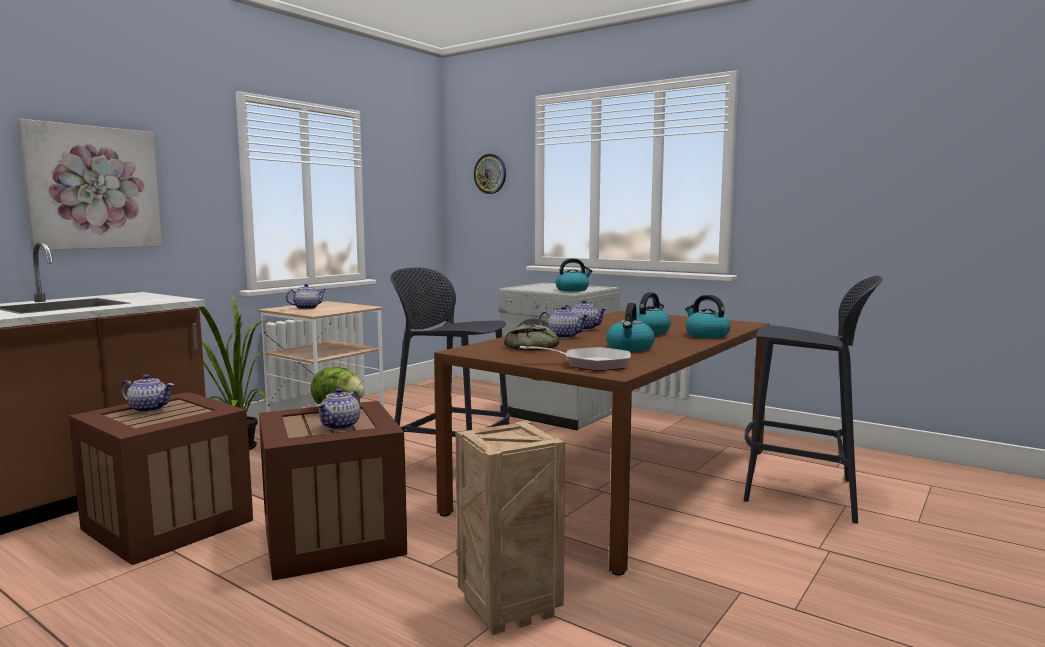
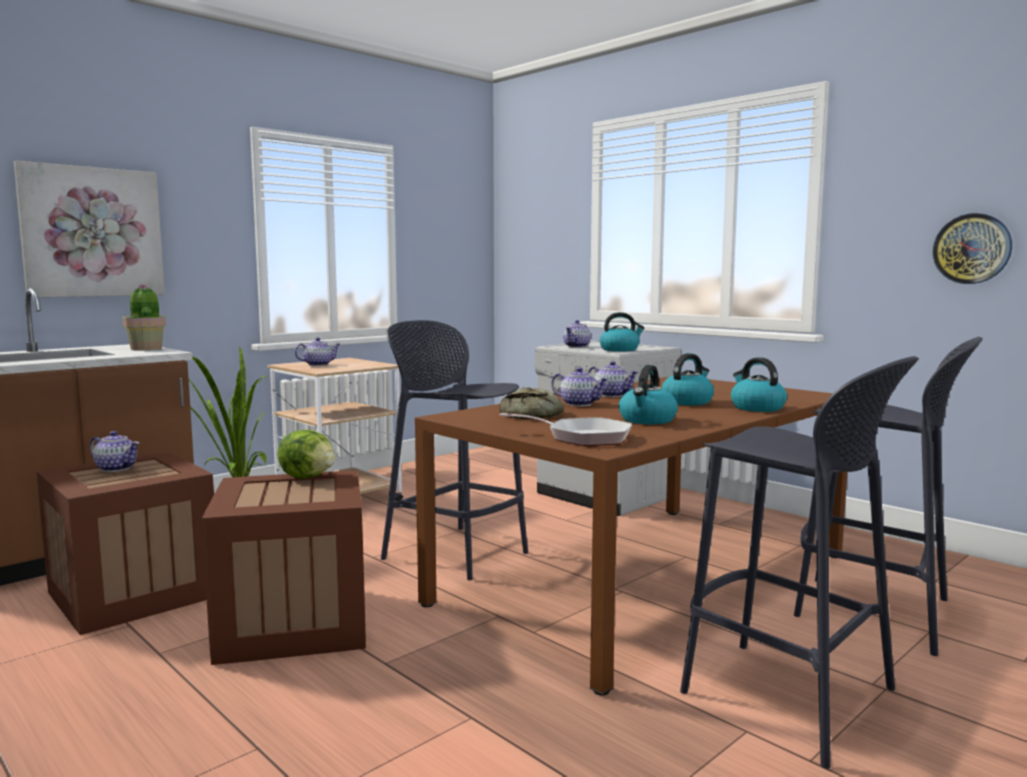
camera: 10 degrees right, 0 degrees up
teapot [317,388,360,430] -> teapot moved to [563,320,591,348]
crate [456,420,565,635] -> none
wall clock [474,154,506,194] -> wall clock moved to [933,213,1012,284]
none -> potted plant [123,284,166,351]
none -> grey stool [680,356,919,769]

